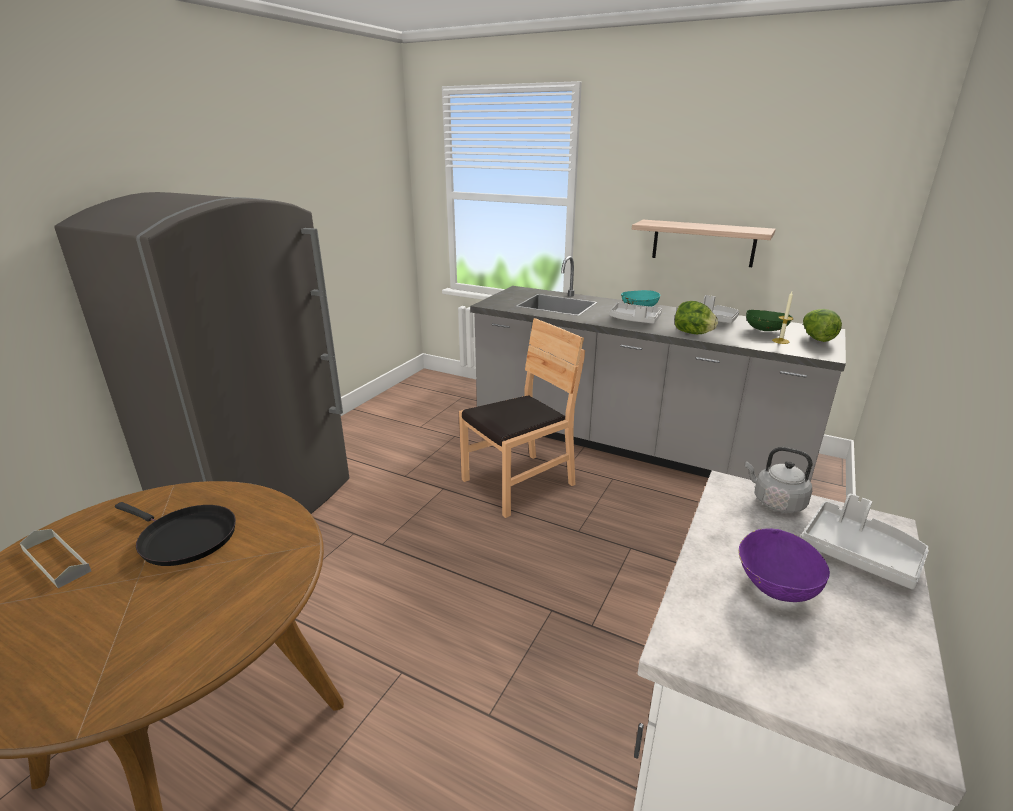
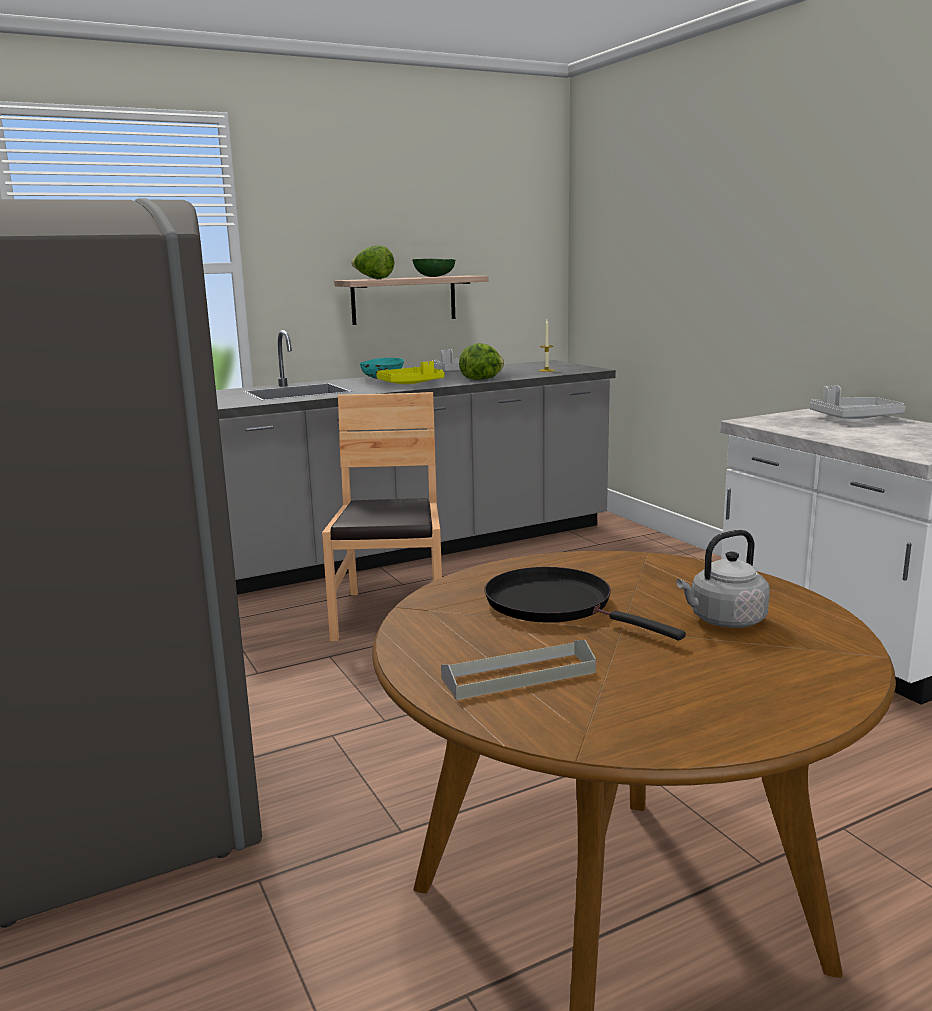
camera: 55 degrees left, 10 degrees down
black frying pan [115,502,236,566] -> black frying pan turned 105 degrees counterclockwise [485,567,686,640]
grey tray [610,303,662,324] -> yellow tray [376,361,444,384]
purple bowl [739,528,830,602] -> none
grey kettle [745,447,812,513] -> grey kettle moved to [676,530,770,628]
green bowl [746,310,792,331] -> green bowl moved to [412,259,455,277]
lettuce [803,309,842,342] -> lettuce moved to [351,245,394,279]

